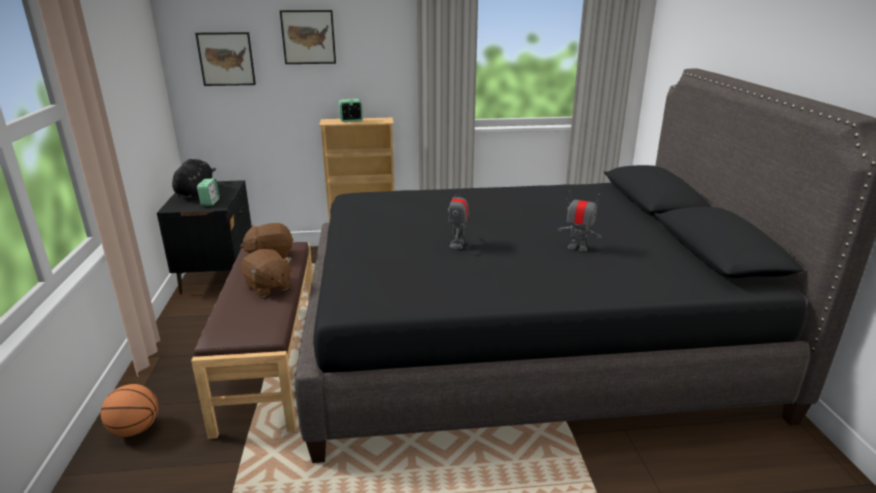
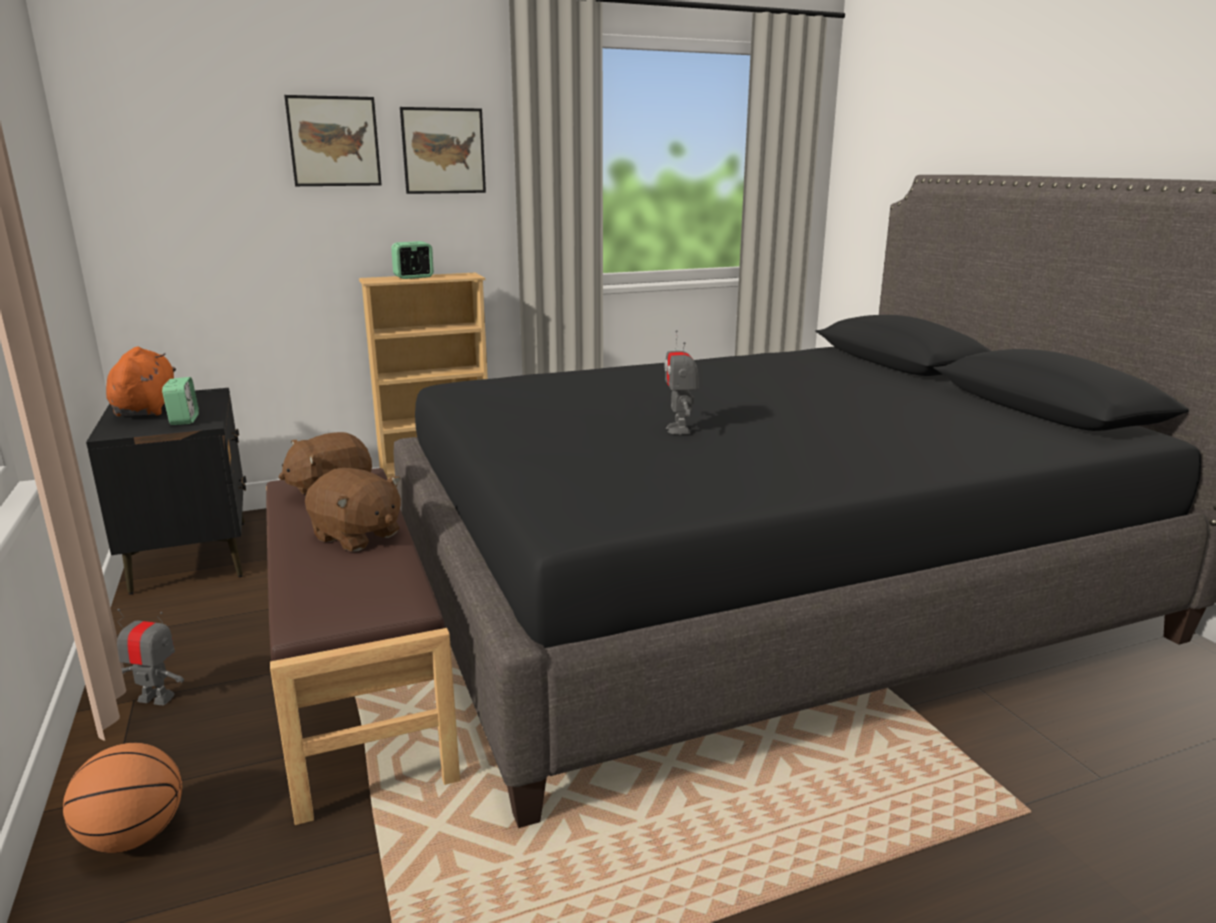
camera: 15 degrees left, 5 degrees down
black plush toy [172,159,216,198] -> orange plush toy [106,347,176,416]
picture [195,32,256,86] -> picture moved to [400,107,486,194]
toy robot [558,191,601,252] -> toy robot moved to [117,609,184,705]

